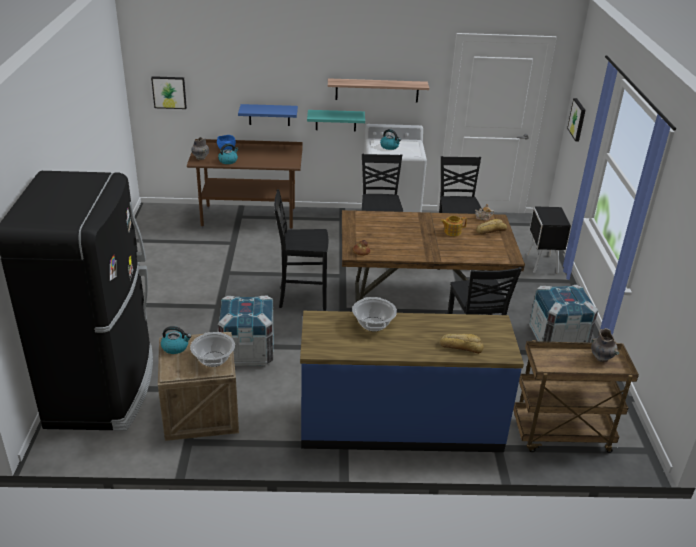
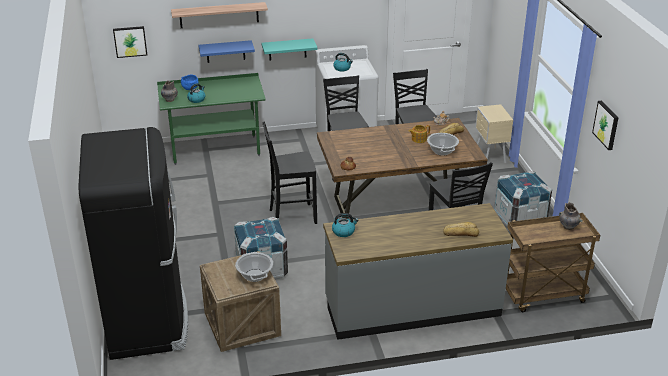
camera: 10 degrees left, 0 degrees up
kettle [161,326,192,354] -> kettle moved to [332,213,359,237]
brown desk [187,139,303,230] -> green desk [157,73,266,165]
blue counter [300,311,524,452] -> grey counter [323,203,513,340]
shelf [328,78,429,103] -> shelf moved to [171,2,268,28]
cooking pot [352,297,397,331] -> cooking pot moved to [427,133,459,156]
black nightstand [526,206,571,274] -> beige nightstand [475,104,513,163]
picture [567,98,585,141] -> picture moved to [592,101,619,150]

